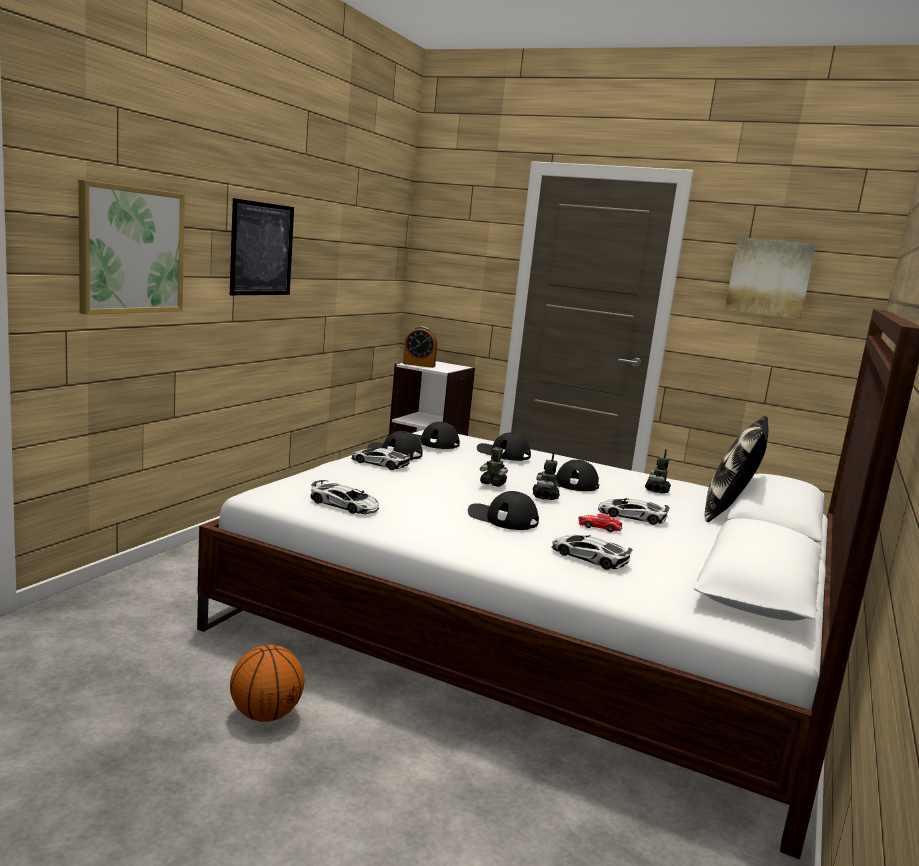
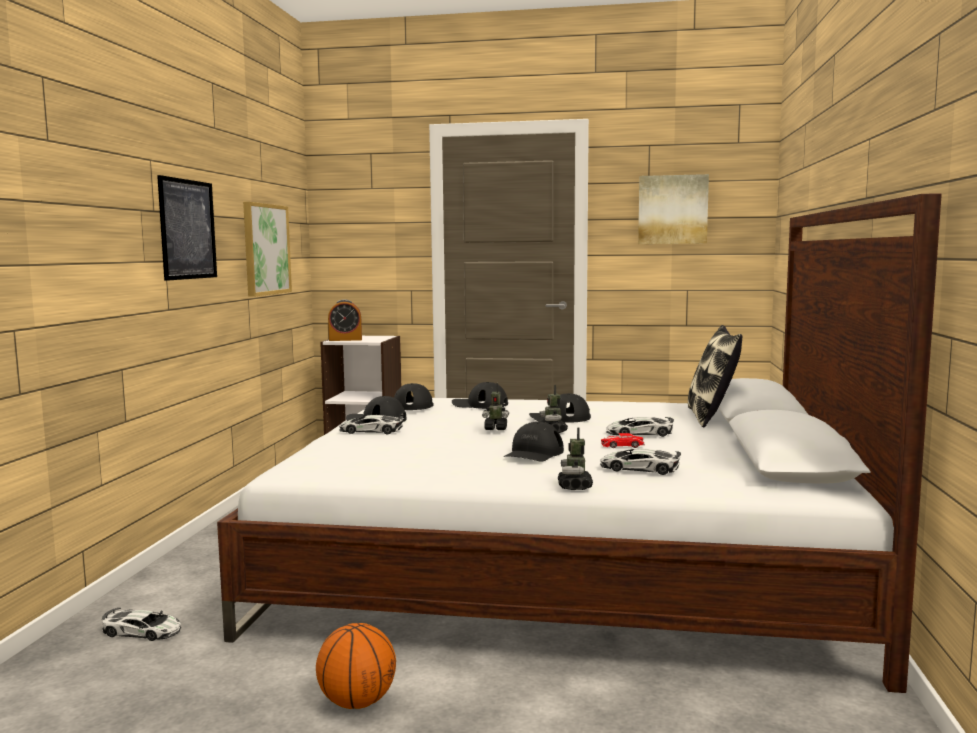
camera: 15 degrees left, 5 degrees down
picture [78,180,185,315] -> picture moved to [243,202,292,297]
toy car [311,480,379,514] -> toy car moved to [102,608,181,641]
black cap [468,491,539,530] -> black cap turned 75 degrees counterclockwise [503,422,564,462]
toy robot [645,449,671,494] -> toy robot moved to [558,427,593,490]

